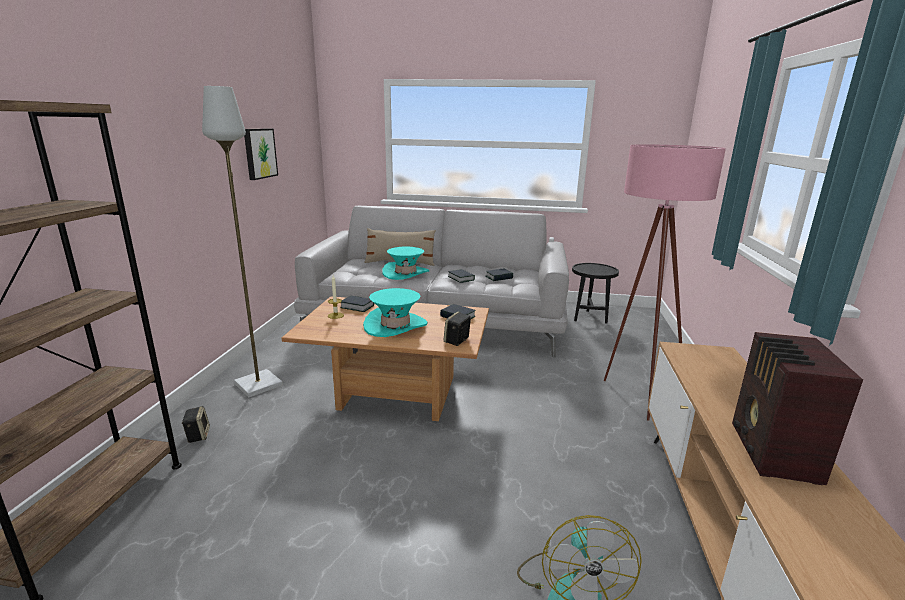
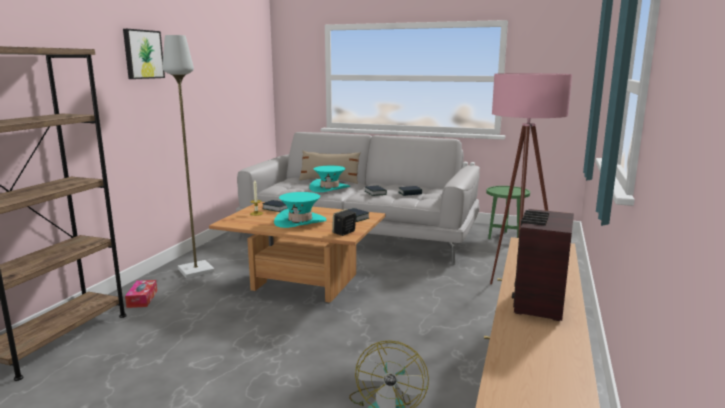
camera: 10 degrees right, 5 degrees down
speaker [182,406,210,443] -> tissue box [125,280,157,308]
picture [244,128,278,180] -> picture moved to [123,29,165,79]
black side table [572,263,619,324] -> green side table [486,186,530,239]

